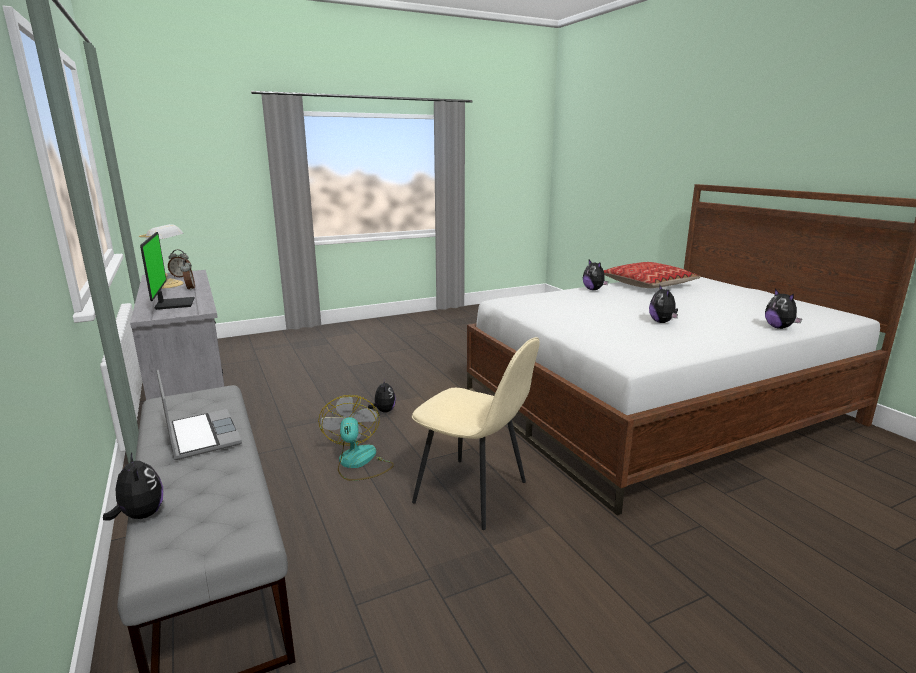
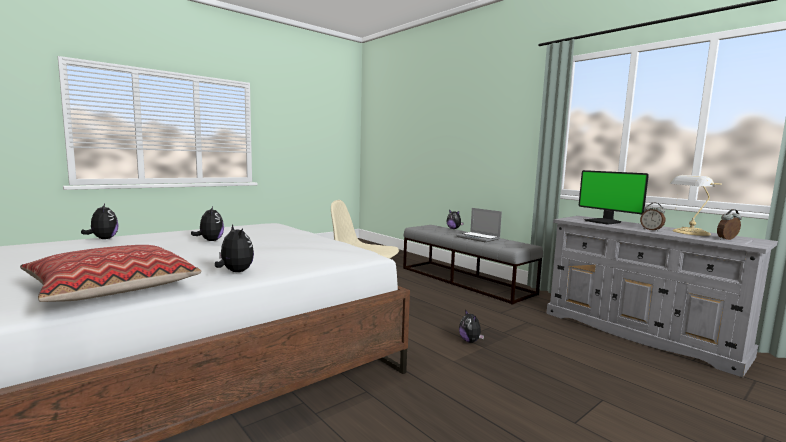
camera: 165 degrees right, 10 degrees down
fan [318,395,394,481] -> none

